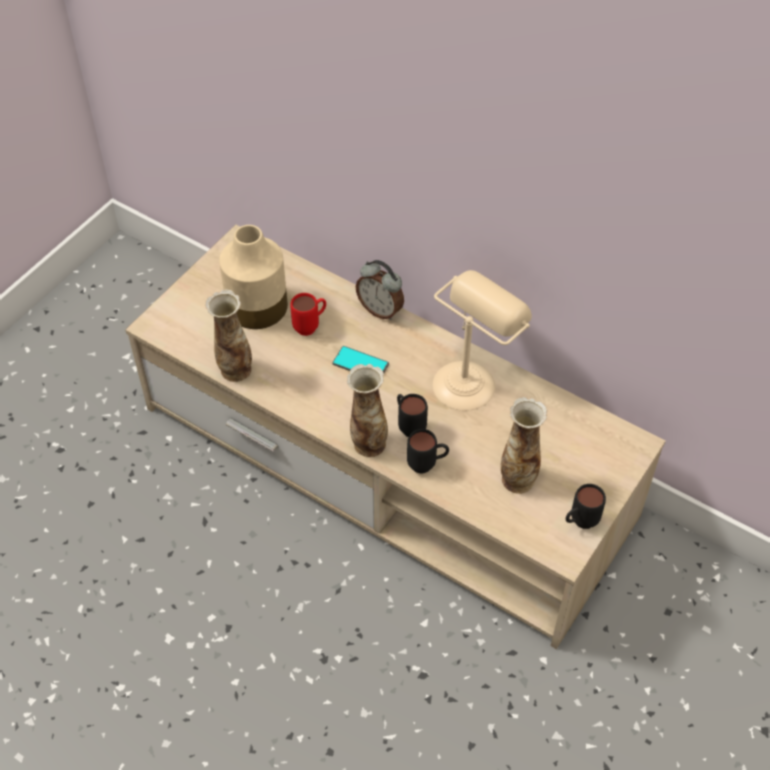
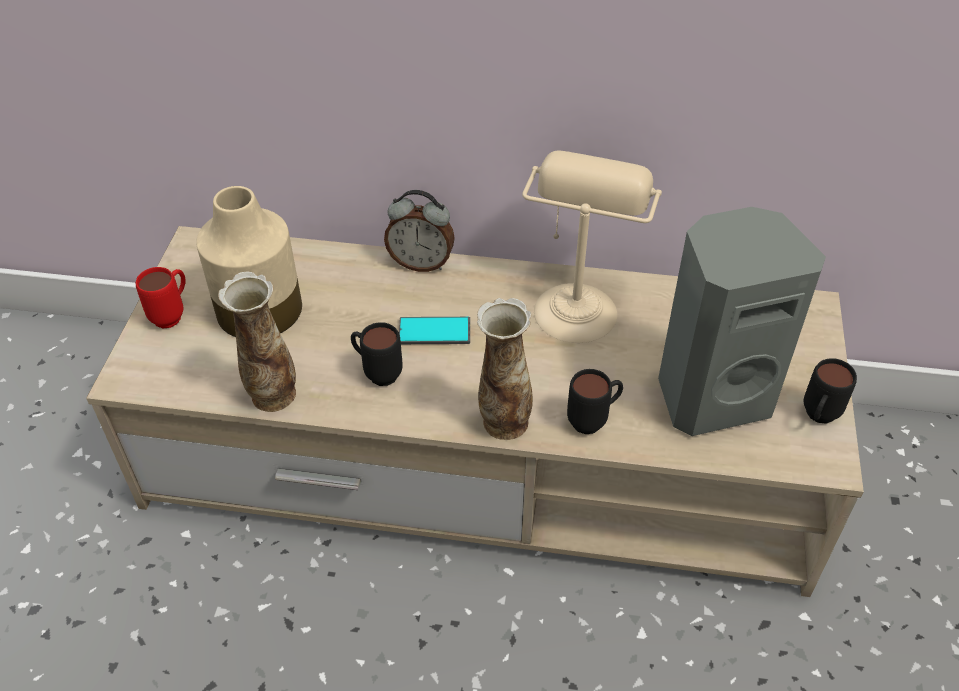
camera: 25 degrees left, 5 degrees down
red mug [290,293,326,336] -> red mug moved to [136,267,185,329]
black mug [397,394,428,437] -> black mug moved to [351,322,403,386]
vase [501,397,547,494] -> grey speaker [658,207,826,436]

